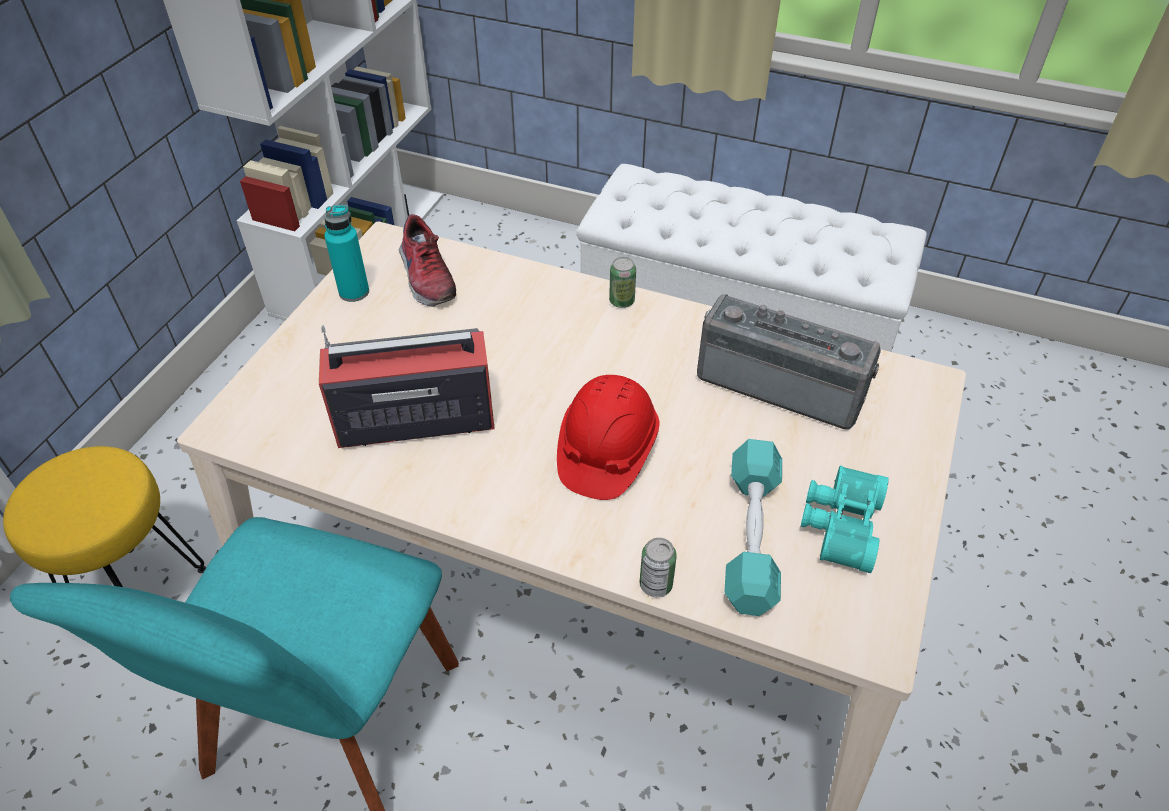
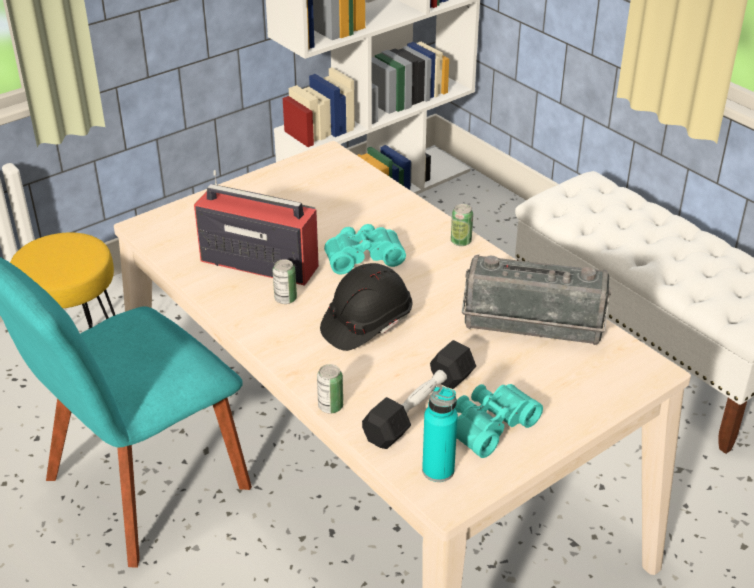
camera: 30 degrees right, 10 degrees down
turquoise bottle [324,205,369,302] -> turquoise bottle moved to [422,386,458,482]
shoe [399,214,456,307] -> none
red hard hat [557,375,659,500] -> black hard hat [320,263,413,351]
radio [697,294,881,429] -> radio turned 135 degrees clockwise [462,255,612,345]
turquoise dumbbell [724,439,782,616] -> black dumbbell [362,340,476,449]
none -> can [272,259,297,304]
none -> turquoise binoculars [324,224,406,274]

